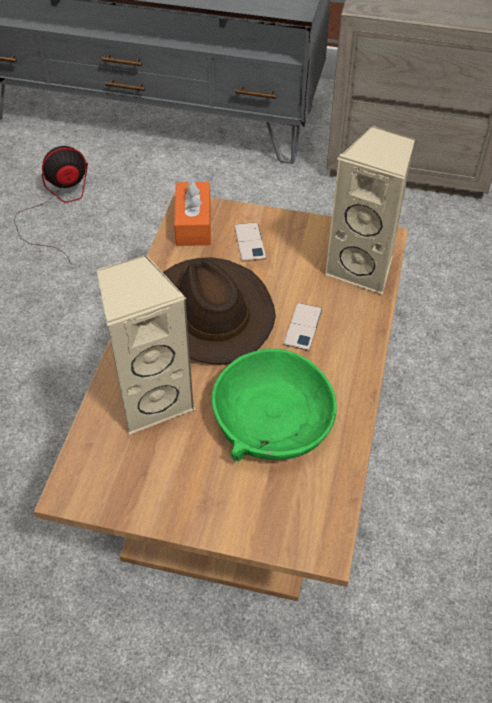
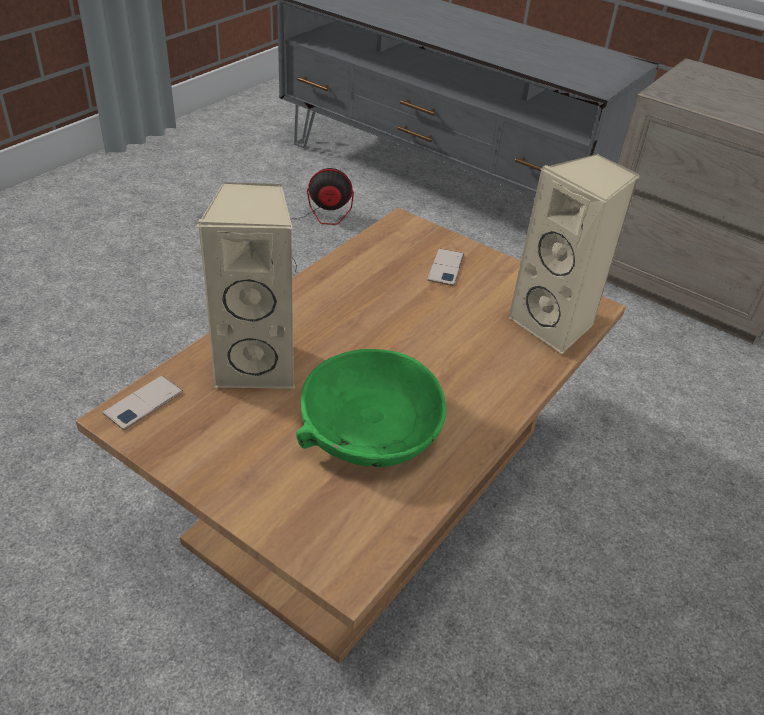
camera: 20 degrees right, 10 degrees down
brown hat [163,257,276,365] -> none
orange tissue box [174,177,211,246] -> none
phone [283,303,322,351] -> phone moved to [103,376,183,430]

